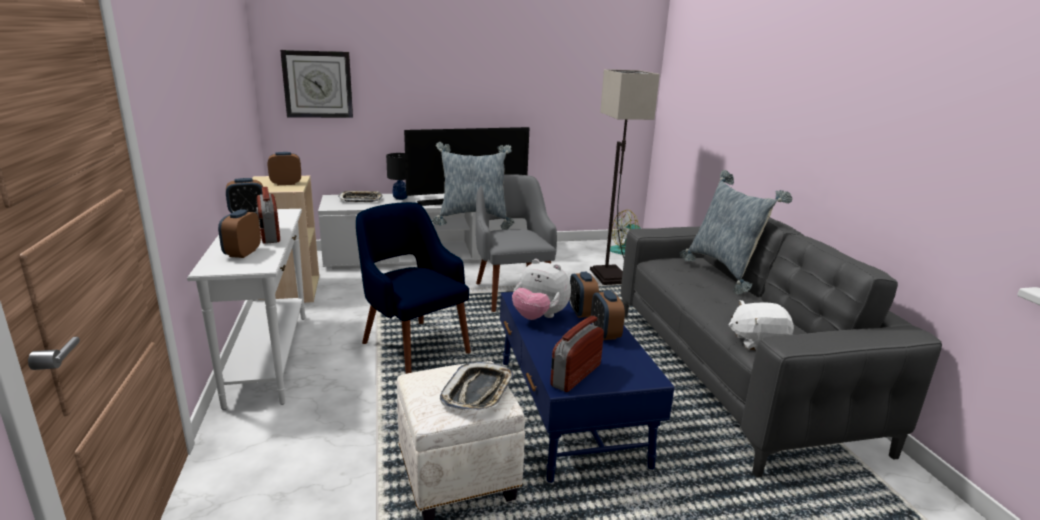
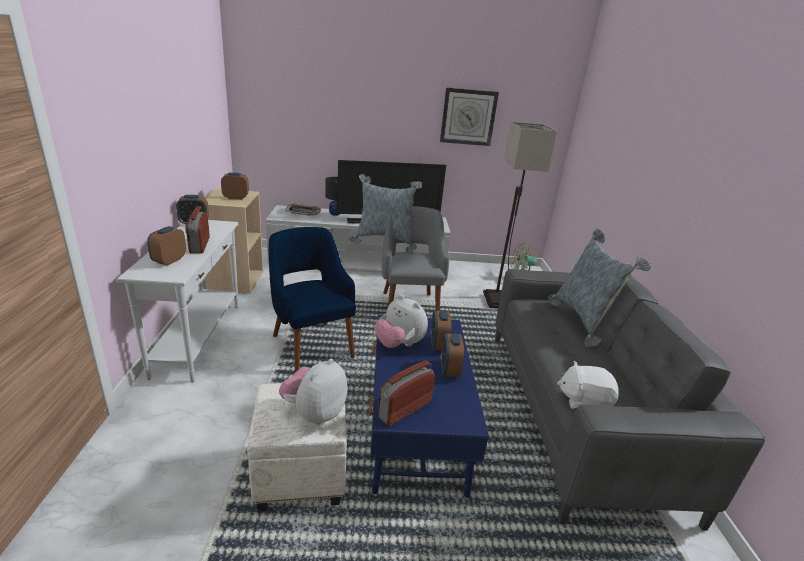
camera: 10 degrees right, 5 degrees up
wall clock [280,50,353,118] -> wall clock moved to [440,87,499,146]
tray [440,362,514,411] -> plush toy [279,359,347,425]

